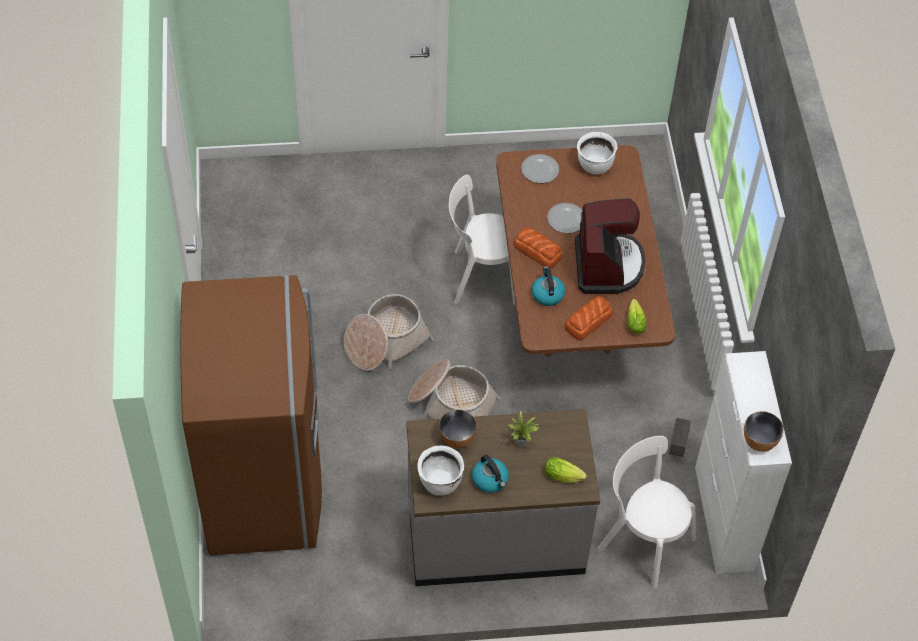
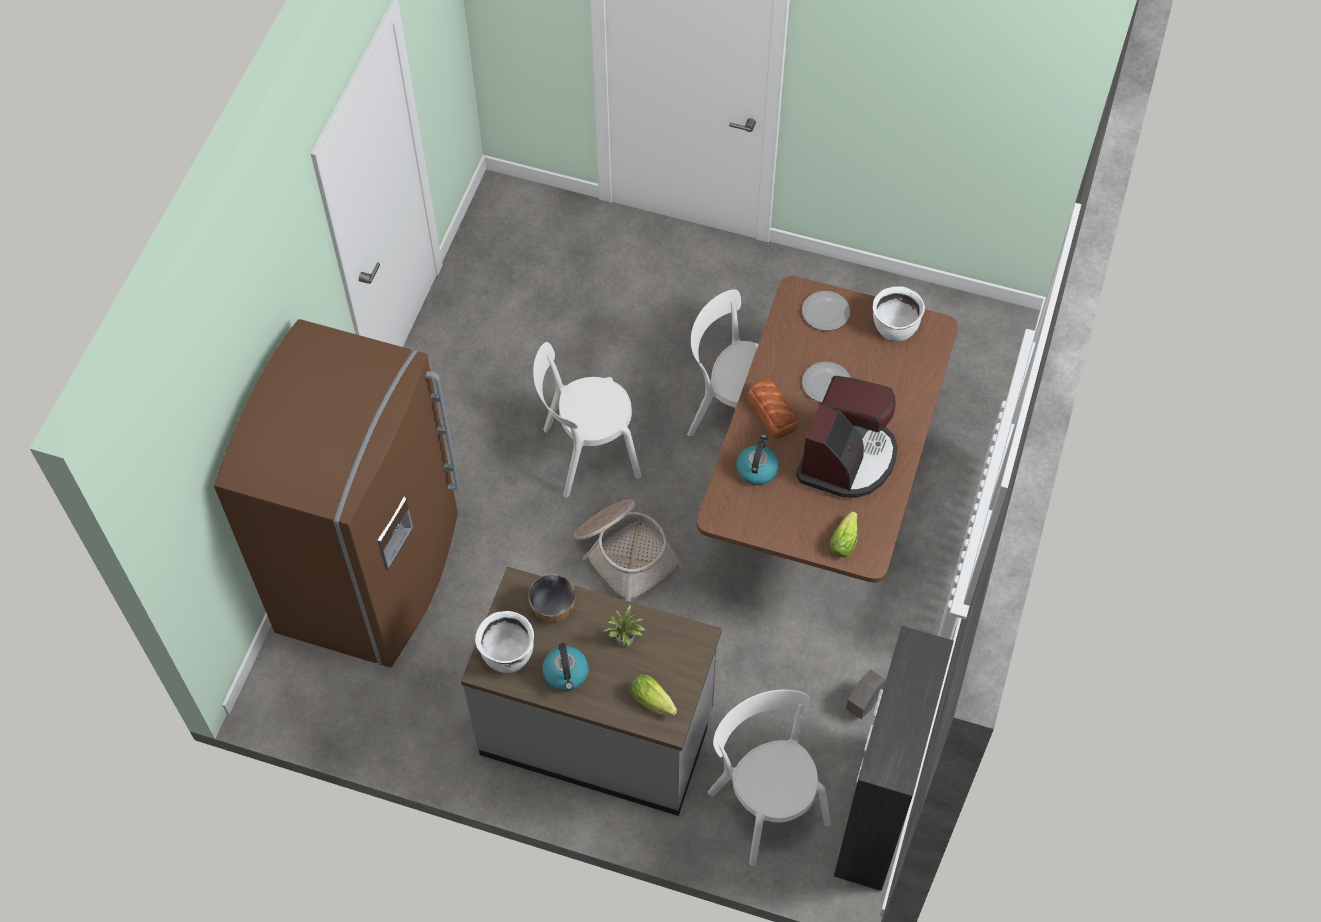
camera: 25 degrees right, 5 degrees up
basket [344,294,434,371] -> white chair [533,342,642,498]
bread [565,296,612,340] -> none
white cabinet [695,351,792,574] -> black cabinet [834,626,954,891]
bowl [744,411,784,452] -> none

